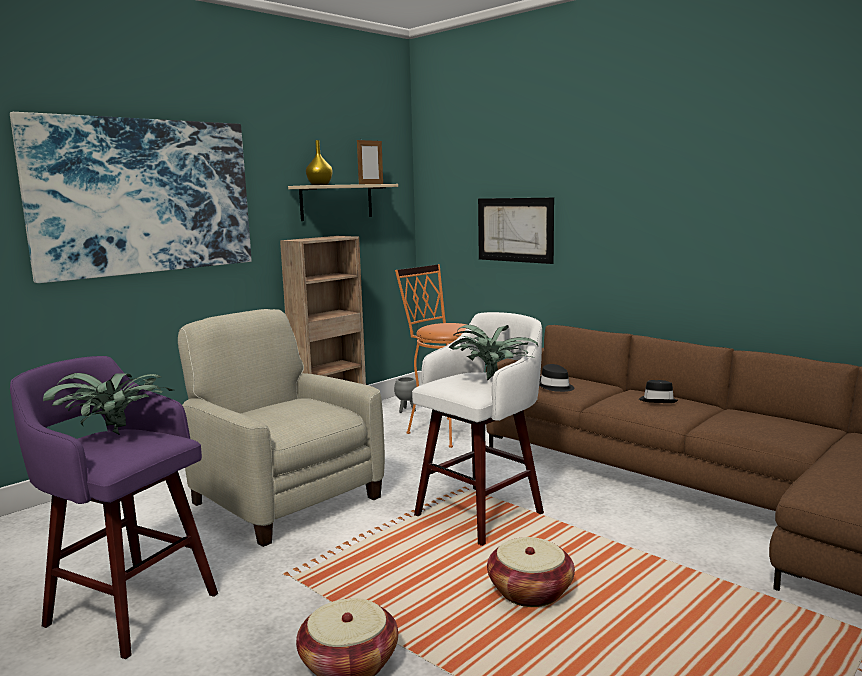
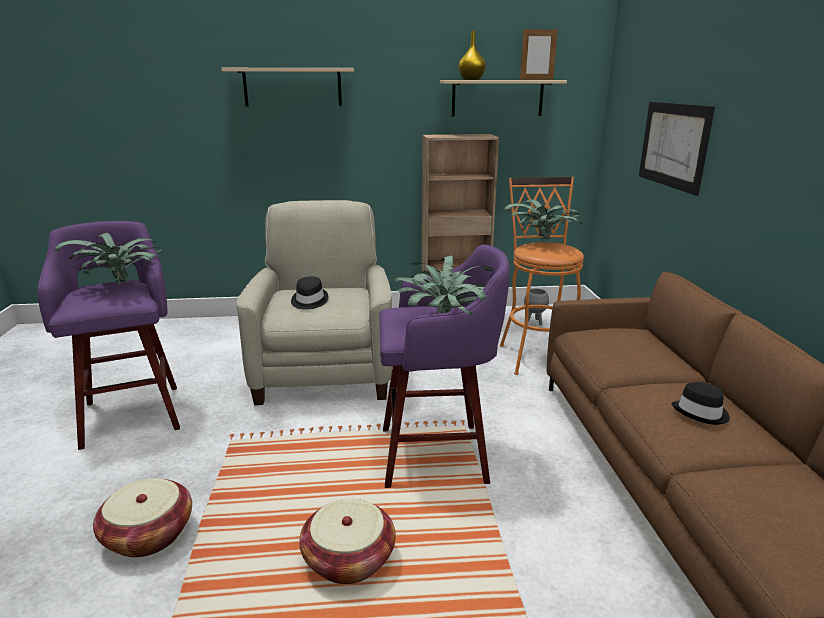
camera: 40 degrees right, 10 degrees up
picture [10,112,252,283] -> beige shelf [221,68,354,107]
white stool [412,312,544,546] -> purple stool [379,244,510,488]
black hat [539,364,575,392] -> black hat moved to [291,277,329,310]
none -> potted plant [504,199,581,244]

